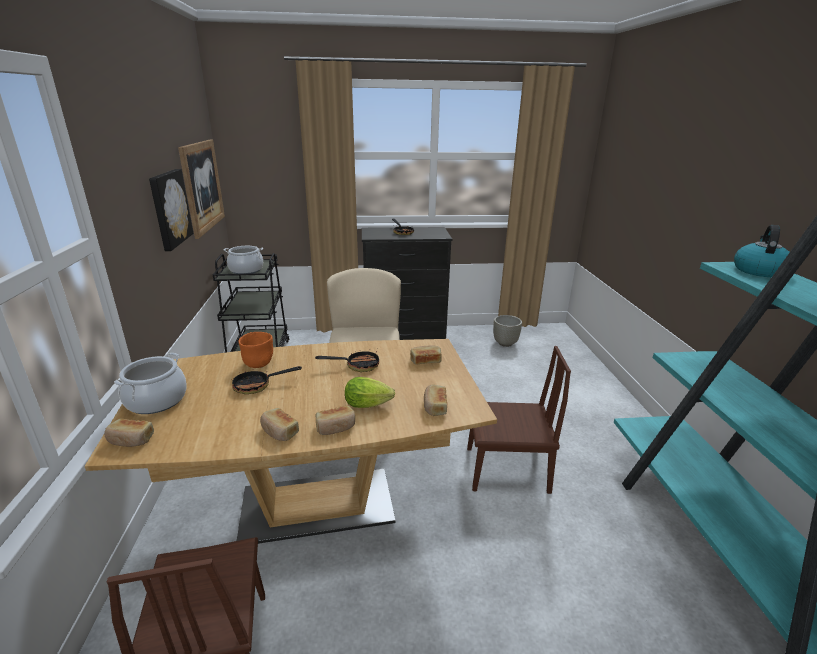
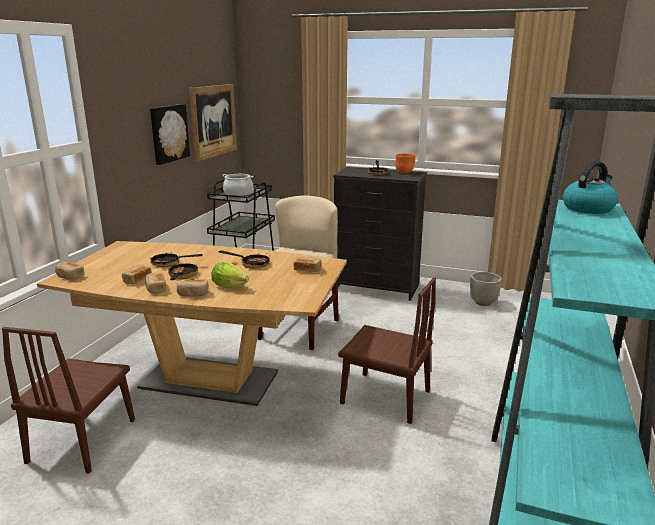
camera: 25 degrees right, 5 degrees down
cooking pot [114,353,187,414] -> none
orange bowl [238,332,273,368] -> orange bowl moved to [396,153,416,173]
bread [424,385,447,416] -> bread moved to [122,264,152,284]
none -> frying pan [168,262,198,280]

